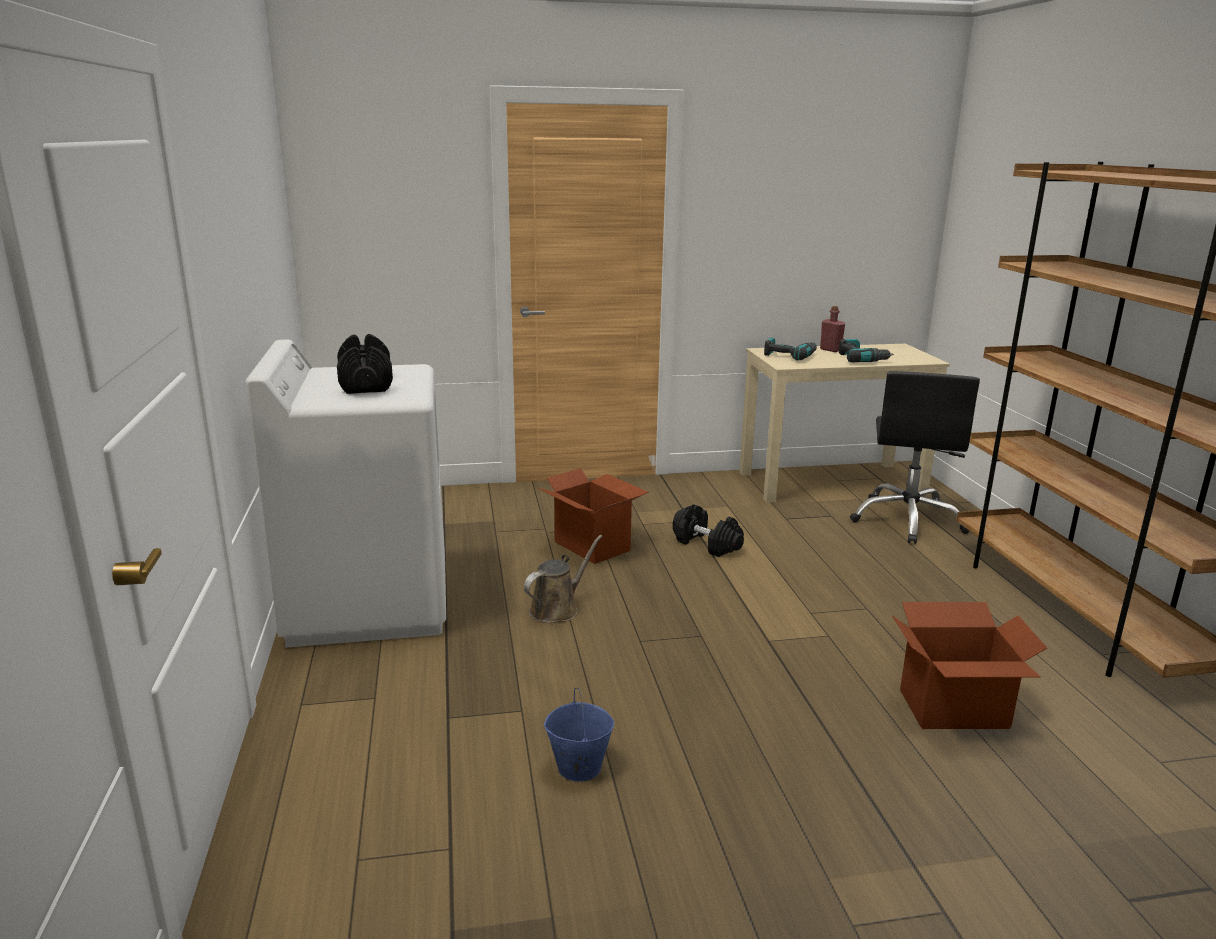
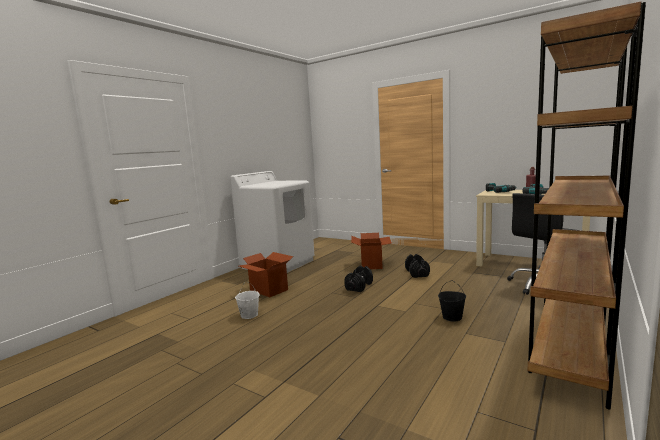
camera: 45 degrees right, 10 degrees down
black dumbbell [337,334,393,394] -> black dumbbell moved to [344,266,373,292]
brown watering can [524,535,603,623] -> none
blue bucket [544,688,614,782] -> white bucket [235,281,260,319]
cardboard box [892,602,1047,729] -> cardboard box moved to [239,252,293,297]
none -> black bucket [438,280,466,321]

